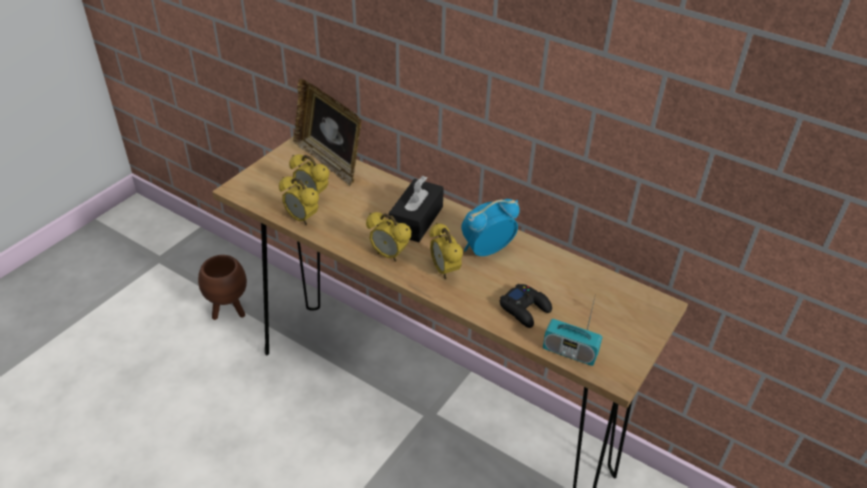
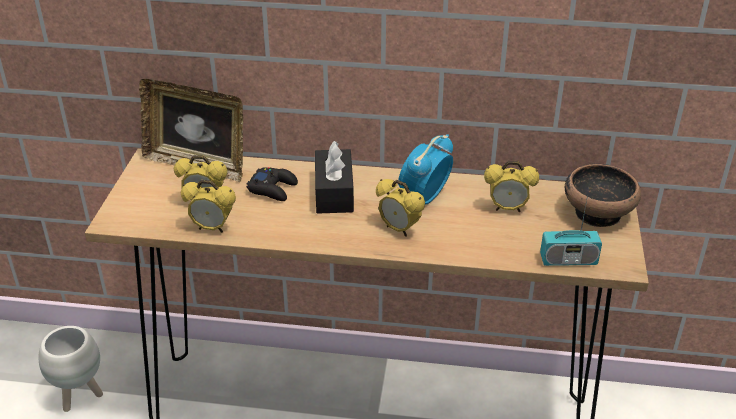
camera: 25 degrees left, 5 degrees down
brown planter [198,255,247,320] -> white planter [39,326,103,412]
alarm clock [366,212,411,262] -> alarm clock moved to [484,161,539,212]
black game controller [500,283,552,328] -> black game controller moved to [246,167,298,201]
none -> bowl [565,164,641,227]

